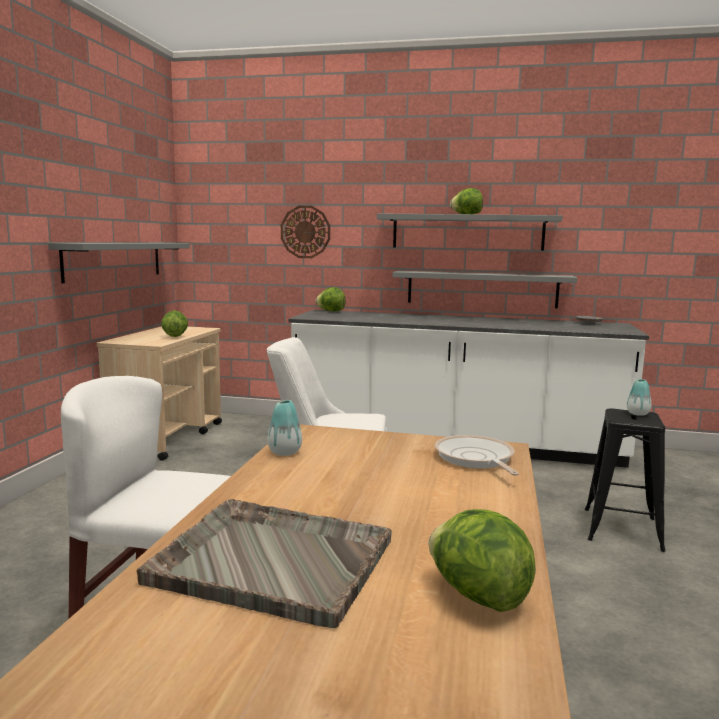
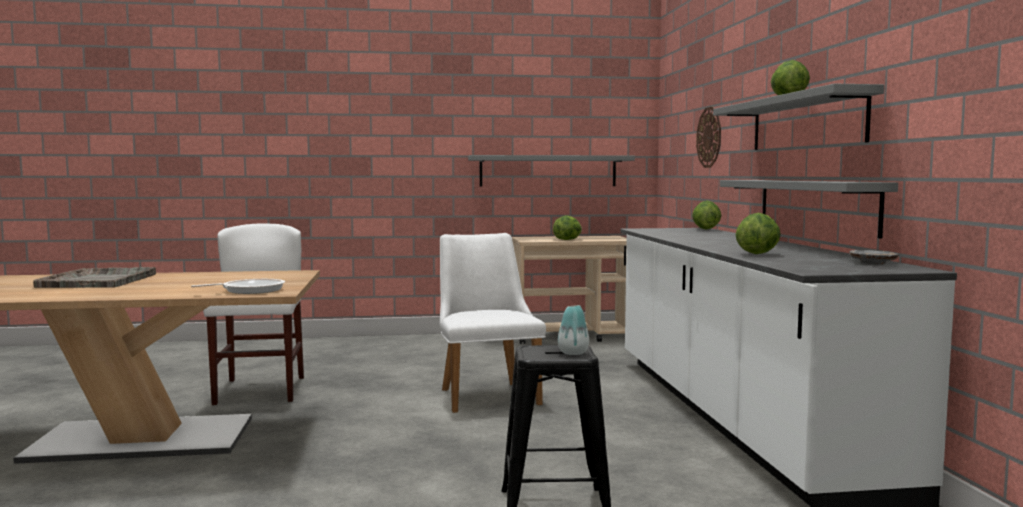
camera: 70 degrees right, 5 degrees down
vase [267,400,302,456] -> none
lettuce [429,509,536,612] -> lettuce moved to [735,212,781,254]

